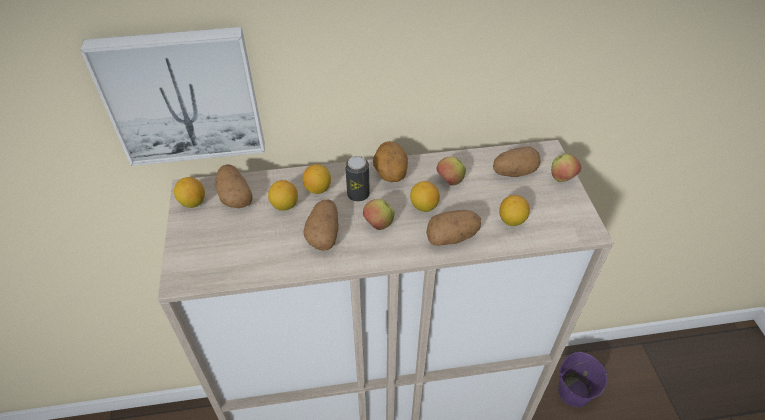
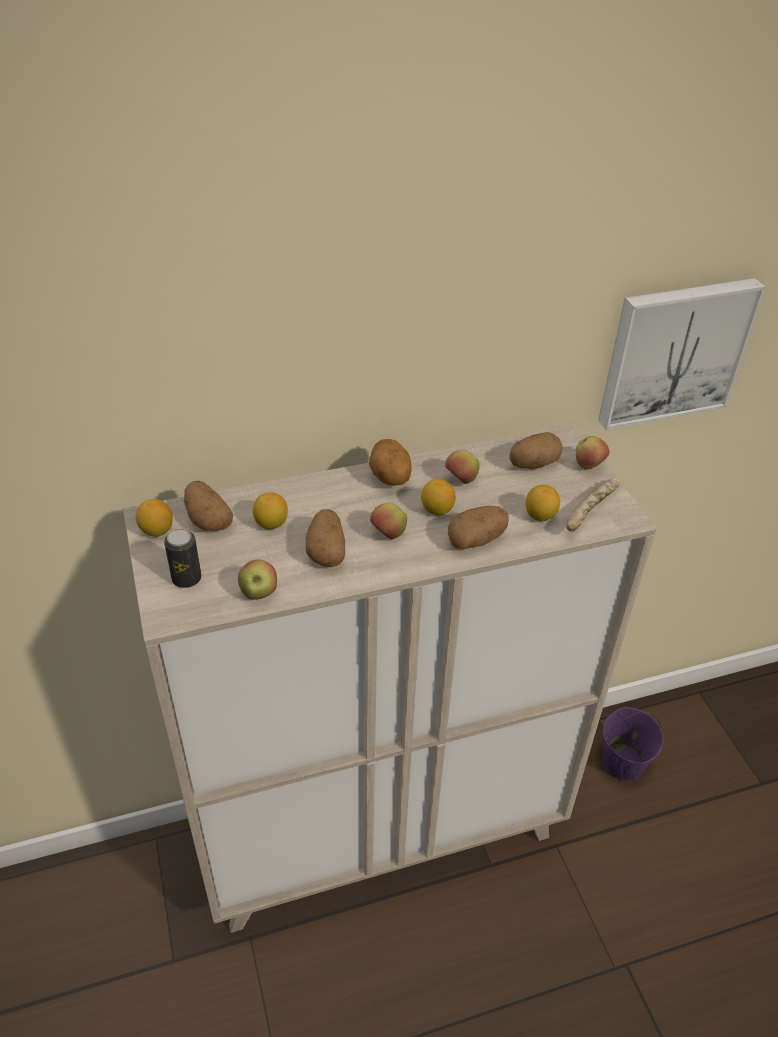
camera: 10 degrees left, 5 degrees down
picture [80,27,265,166] -> picture moved to [598,278,765,430]
lemon [303,164,331,194] -> none
can [345,156,370,202] -> can moved to [164,529,201,588]
none -> apple [238,560,277,600]
none -> bread [566,478,620,531]

